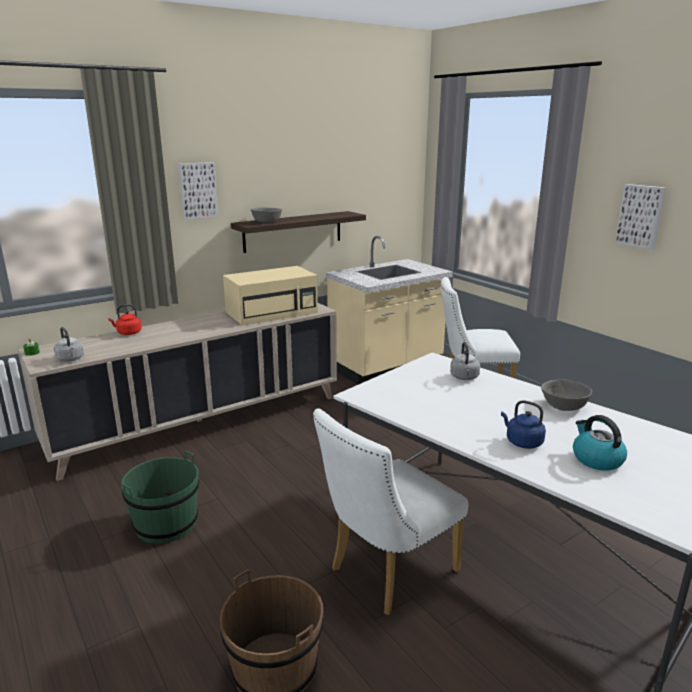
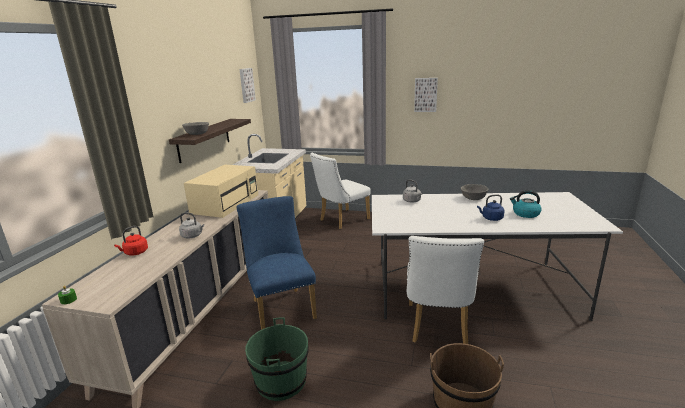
camera: 40 degrees left, 0 degrees up
grey kettle [54,327,84,362] -> grey kettle moved to [179,212,204,239]
picture [178,162,219,220] -> picture moved to [239,68,256,103]
none -> blue chair [237,196,317,330]

